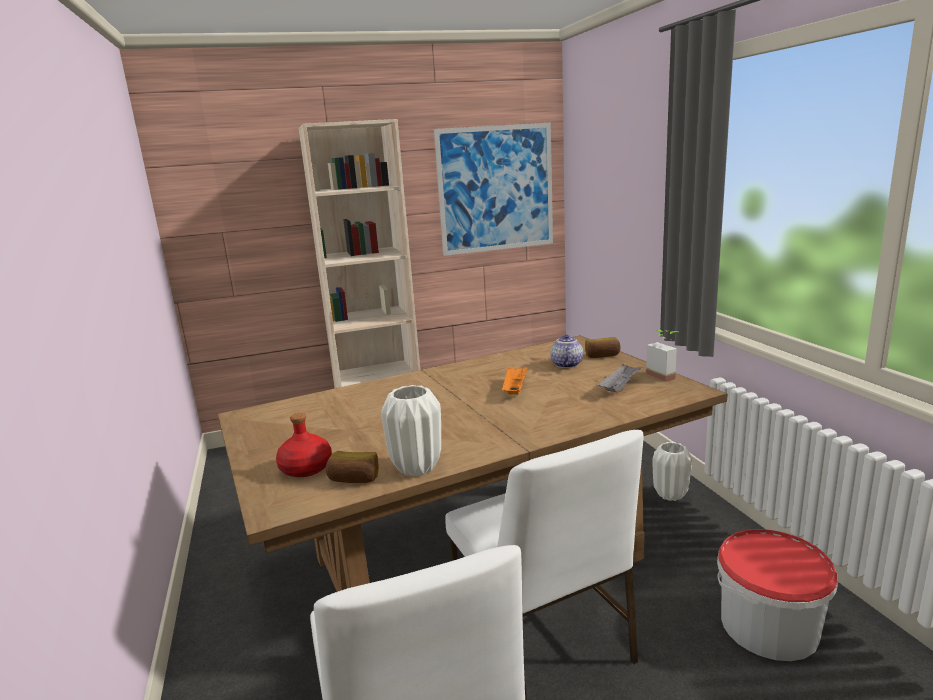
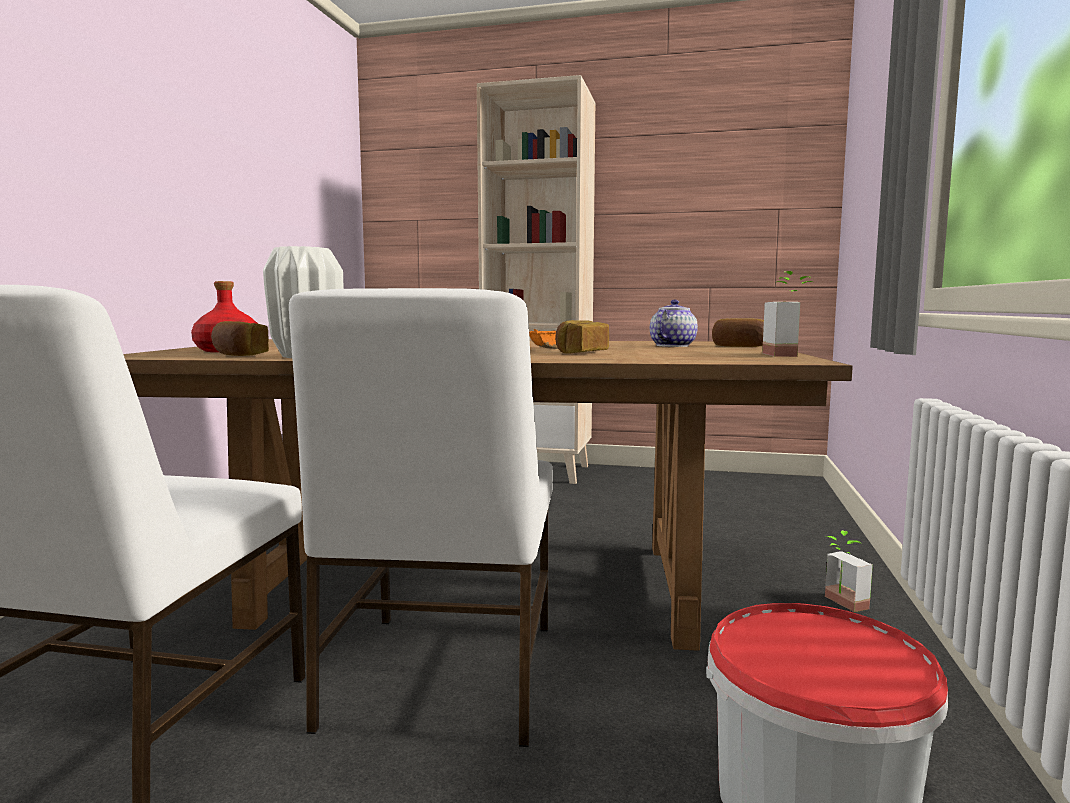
camera: 30 degrees right, 10 degrees down
picture [434,123,553,256] -> none
grey tray [597,363,643,392] -> none
white vase [653,442,692,501] -> potted plant [825,530,873,612]
none -> bread [555,320,609,353]

